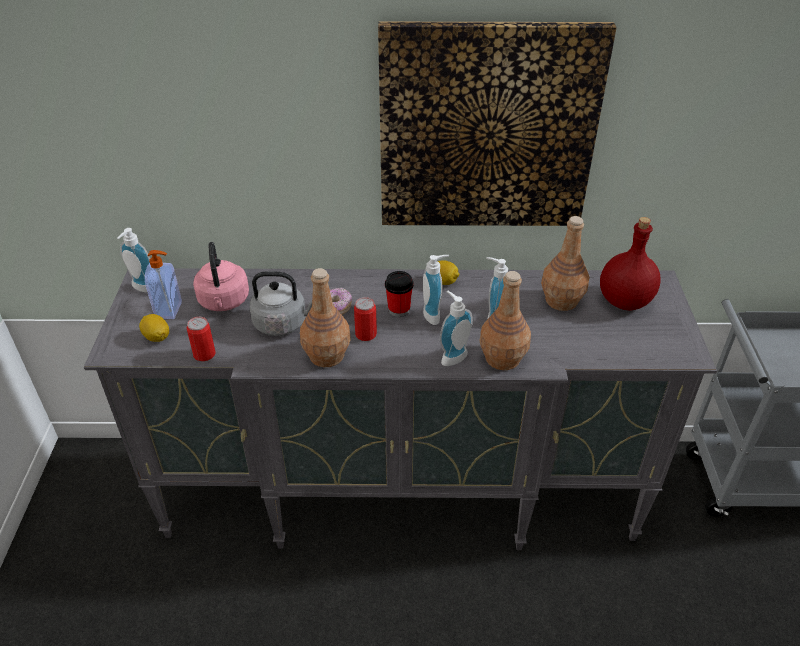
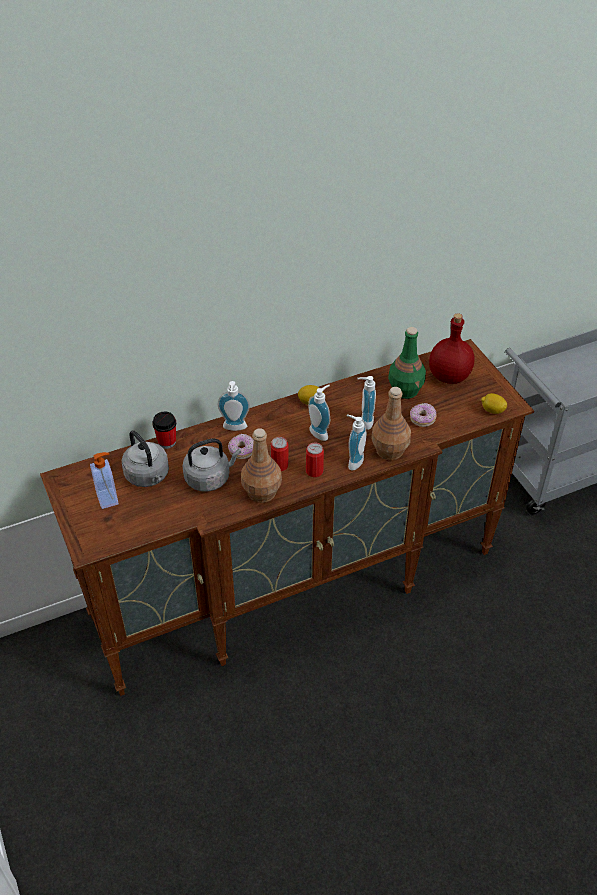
camera: 25 degrees left, 5 degrees up
grey cabinet [83,268,717,550] -> brown cabinet [40,339,534,696]
soap dispenser [117,228,150,292] -> soap dispenser moved to [218,381,250,431]
lemon [139,314,169,342] -> lemon moved to [481,393,507,414]
can [187,317,216,361] -> can moved to [306,442,324,477]
pink kettle [193,242,249,311] -> grey kettle [122,430,169,487]
picture [378,22,617,226] -> none
cup [385,271,414,317] -> cup moved to [152,412,176,449]
brown bottle [541,216,589,311] -> green bottle [388,327,426,399]
none -> donut [410,403,436,427]

